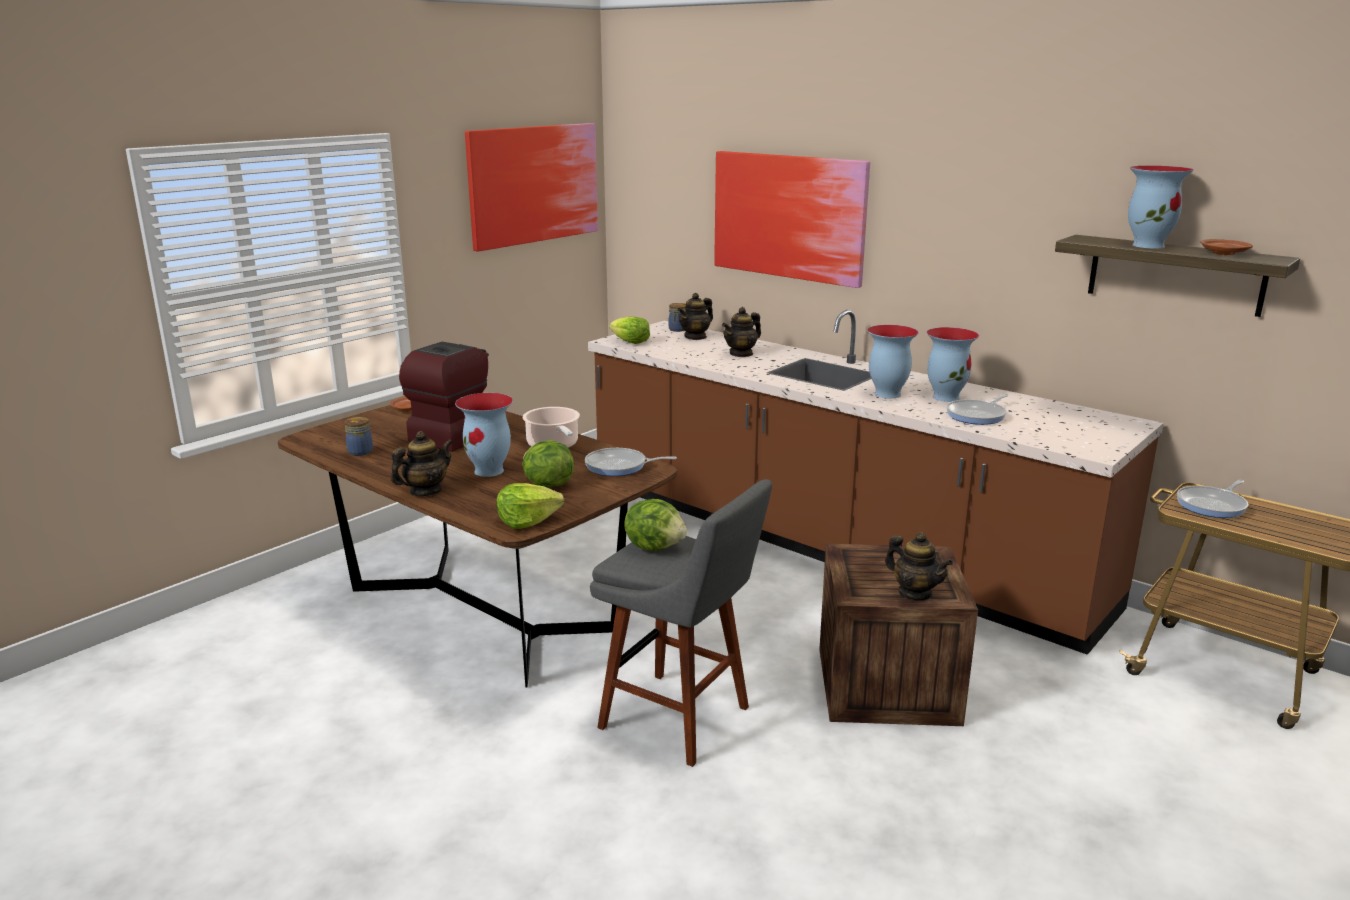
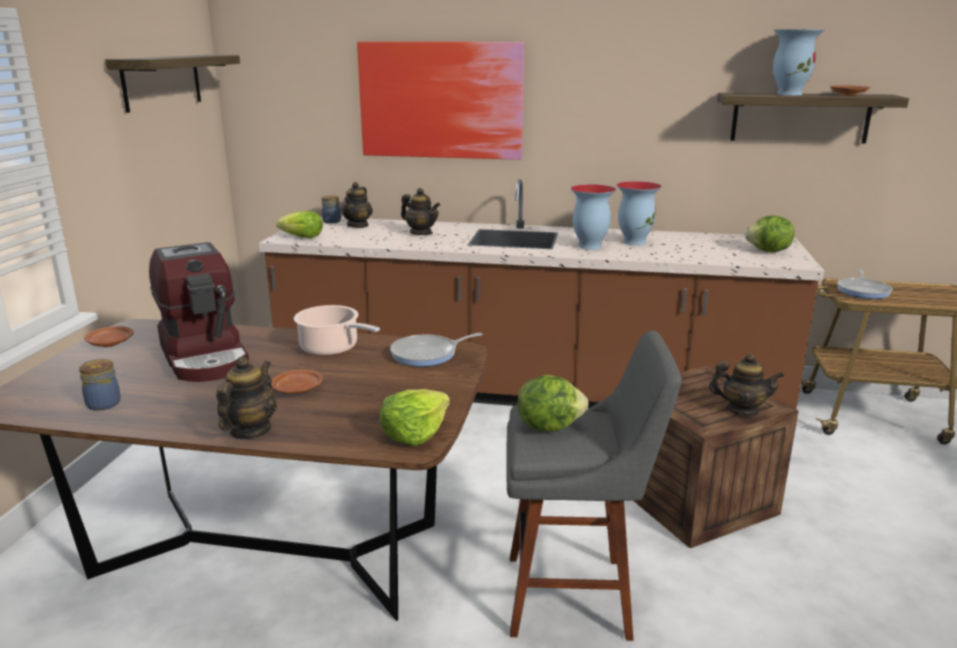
camera: 30 degrees left, 0 degrees up
coffee machine [399,342,489,452] -> coffee machine turned 150 degrees clockwise [149,242,249,382]
vase [455,393,513,477] -> brown plate [271,369,323,394]
picture [465,123,598,252] -> shelf [105,55,240,113]
lettuce [522,440,574,487] -> lettuce moved to [744,216,795,252]
teapot [722,307,761,357] -> teapot turned 75 degrees counterclockwise [401,188,440,235]
frying pan [946,394,1009,425] -> none

